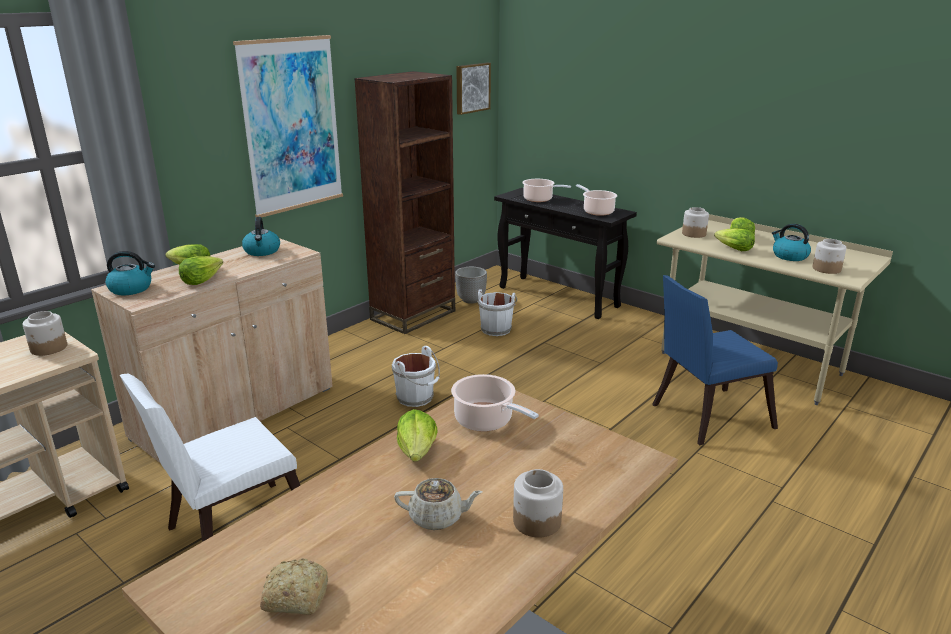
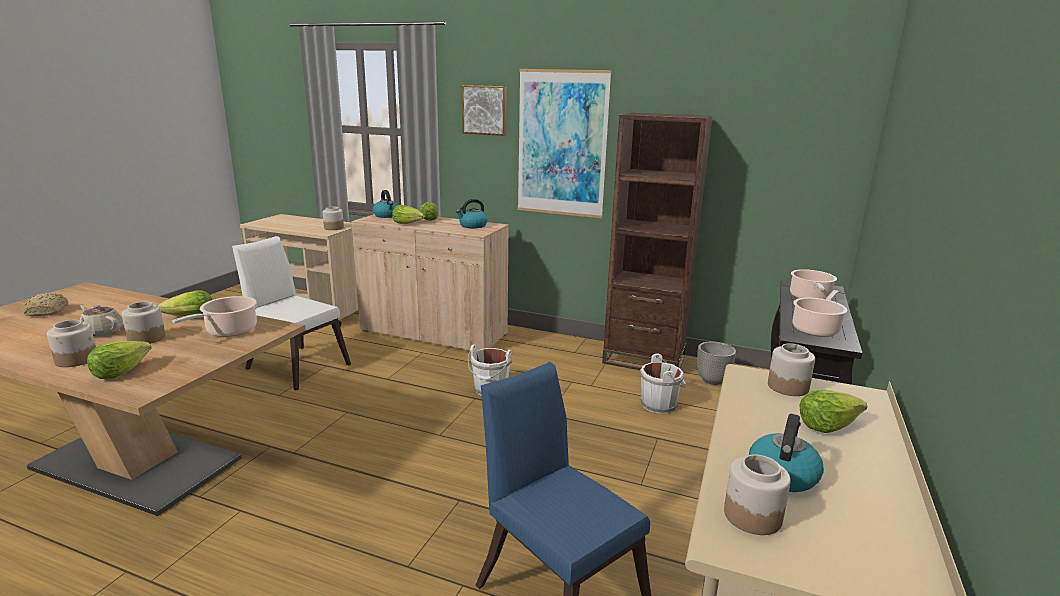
camera: 70 degrees right, 5 degrees down
beige teapot [394,478,482,530] -> beige teapot turned 135 degrees clockwise [80,305,123,337]
picture [456,63,491,115] -> picture moved to [462,85,507,136]
lettuce [714,228,755,251] -> lettuce moved to [87,341,152,379]
none -> jar [122,302,165,344]

